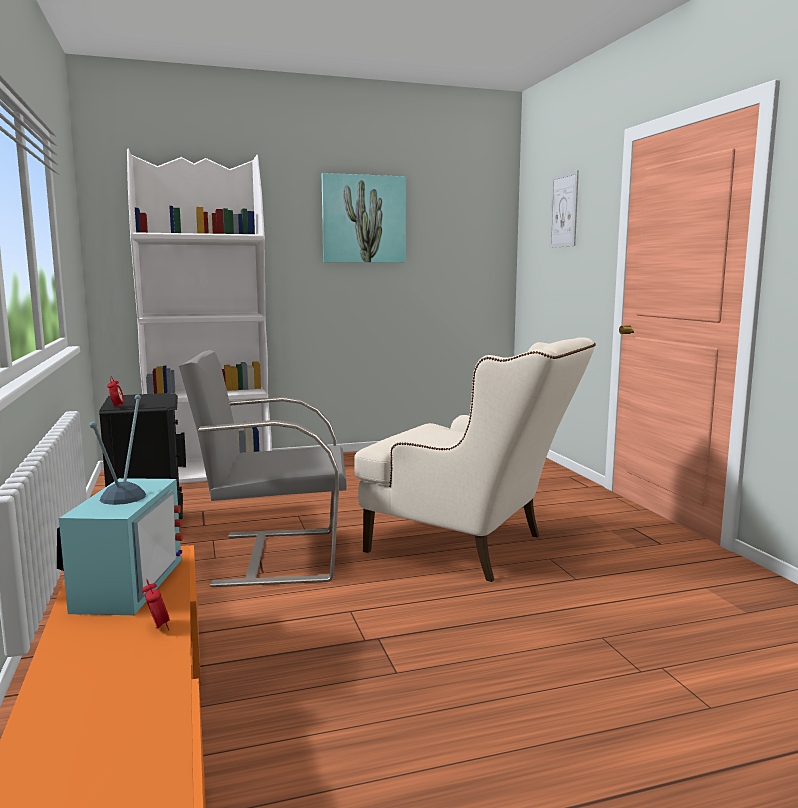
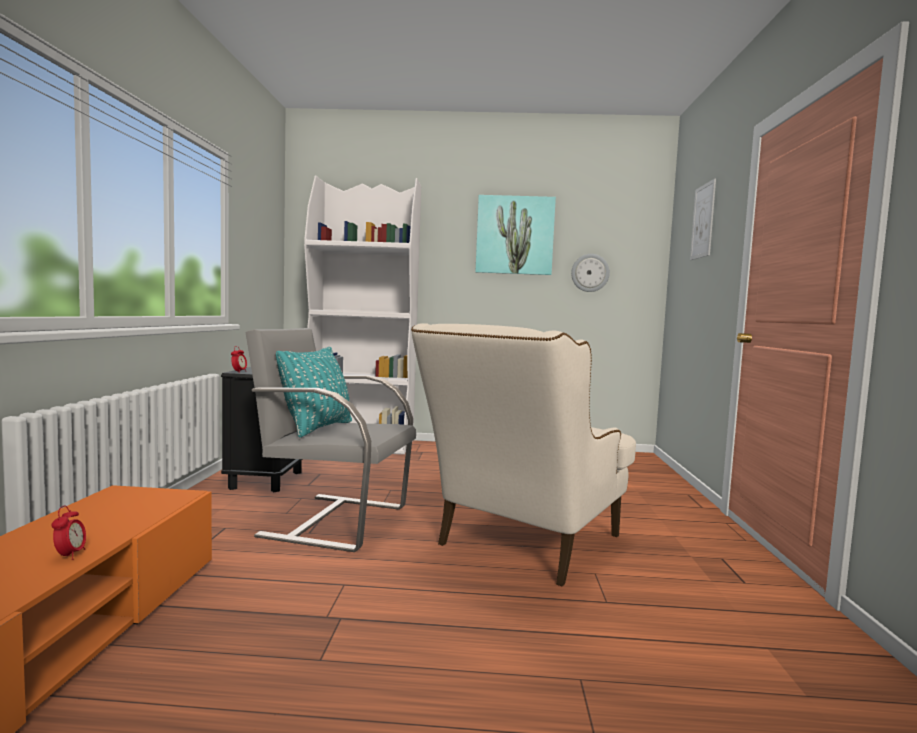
camera: 20 degrees right, 5 degrees down
television [57,395,183,615] -> none
beige armchair [354,337,596,582] -> beige armchair turned 75 degrees clockwise [411,323,636,586]
none -> turquoise pillow [276,347,352,438]
none -> wall clock [571,254,610,292]

